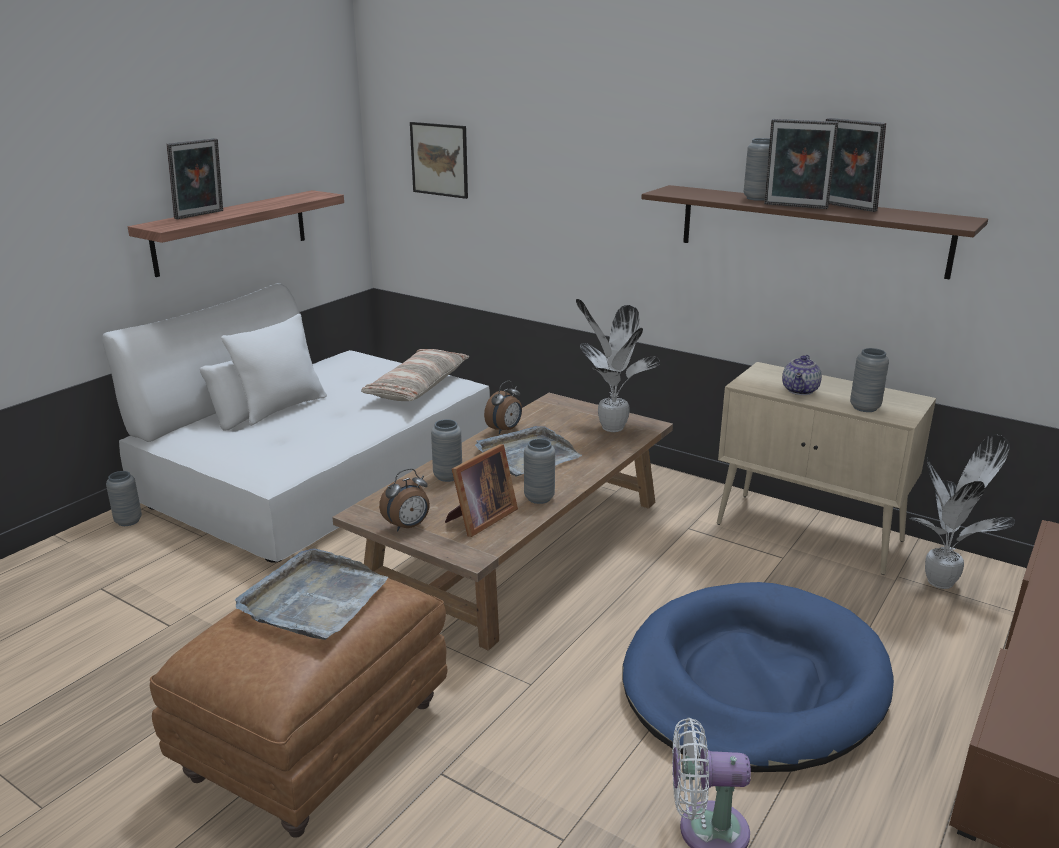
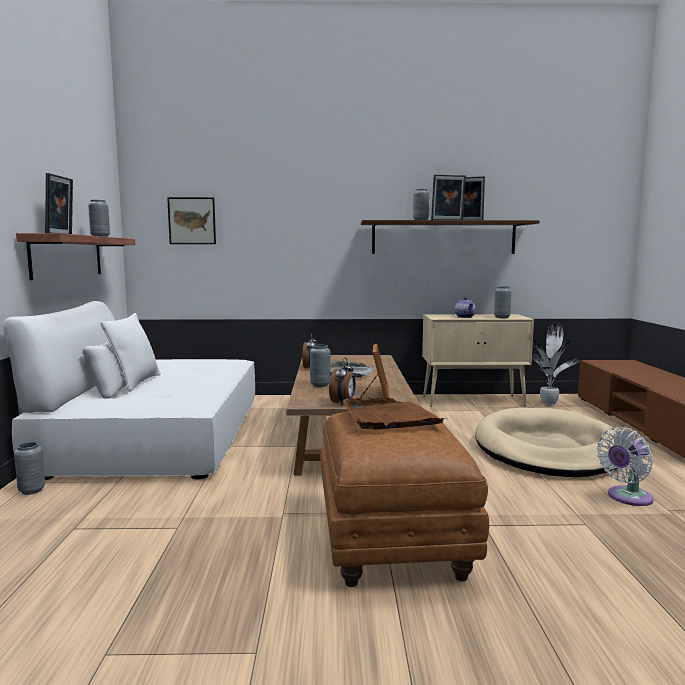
camera: 35 degrees left, 15 degrees down
grey tray [235,548,388,640] -> brown tray [343,397,446,430]
pillow [361,349,469,401] -> none
grey vase [524,439,555,504] -> grey vase moved to [88,200,110,237]
potted plant [576,299,660,432] -> none
blue dog bed [623,582,894,772] -> beige dog bed [475,407,618,477]

